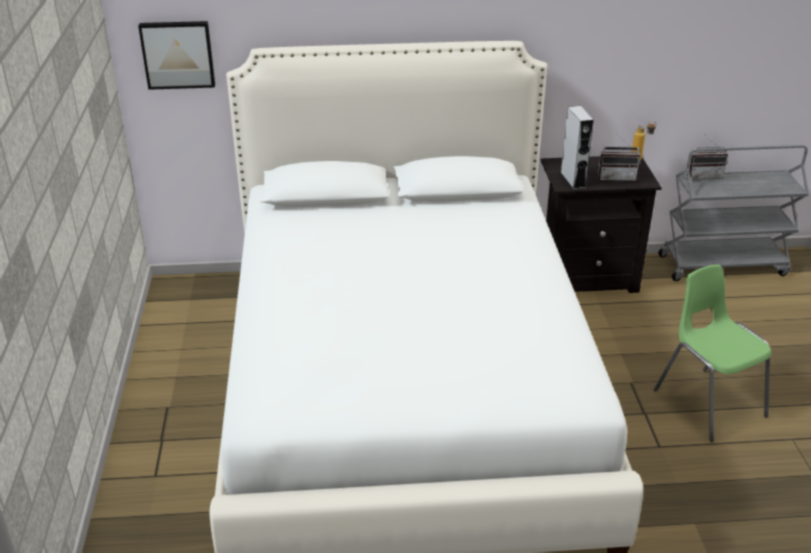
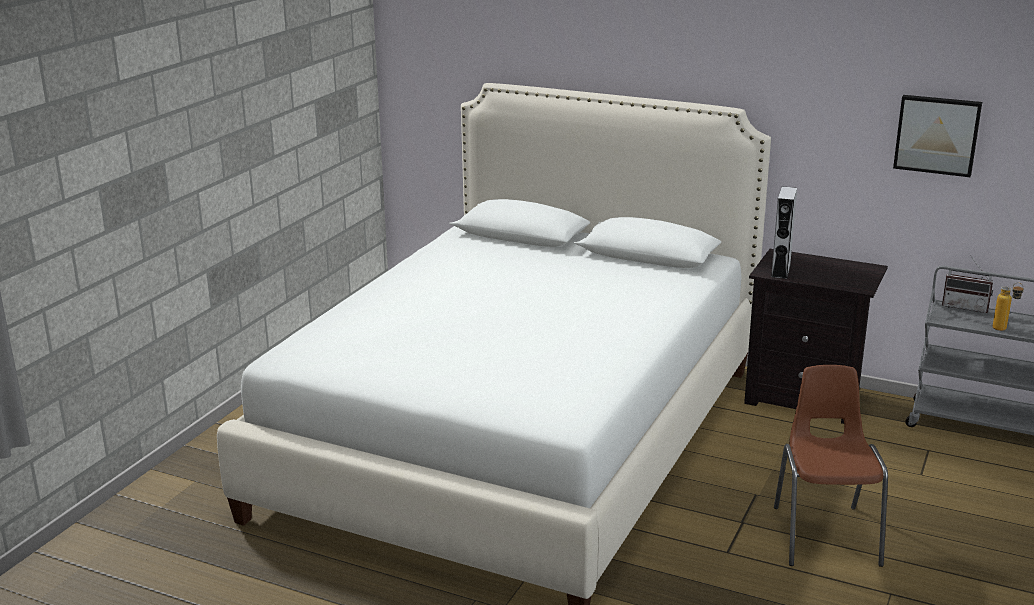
camera: 30 degrees right, 10 degrees down
picture [138,21,215,90] -> picture moved to [893,95,982,177]
radio [598,132,640,181] -> none
bottle [632,121,657,161] -> bottle moved to [993,282,1024,331]
green chair [654,264,771,442] -> brown chair [774,365,888,567]

